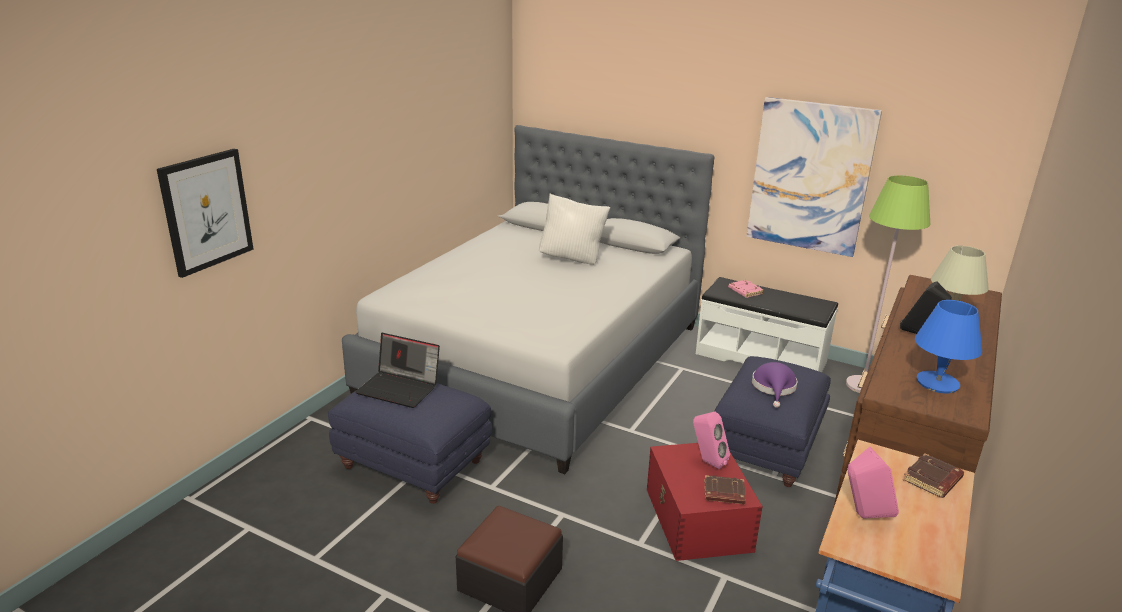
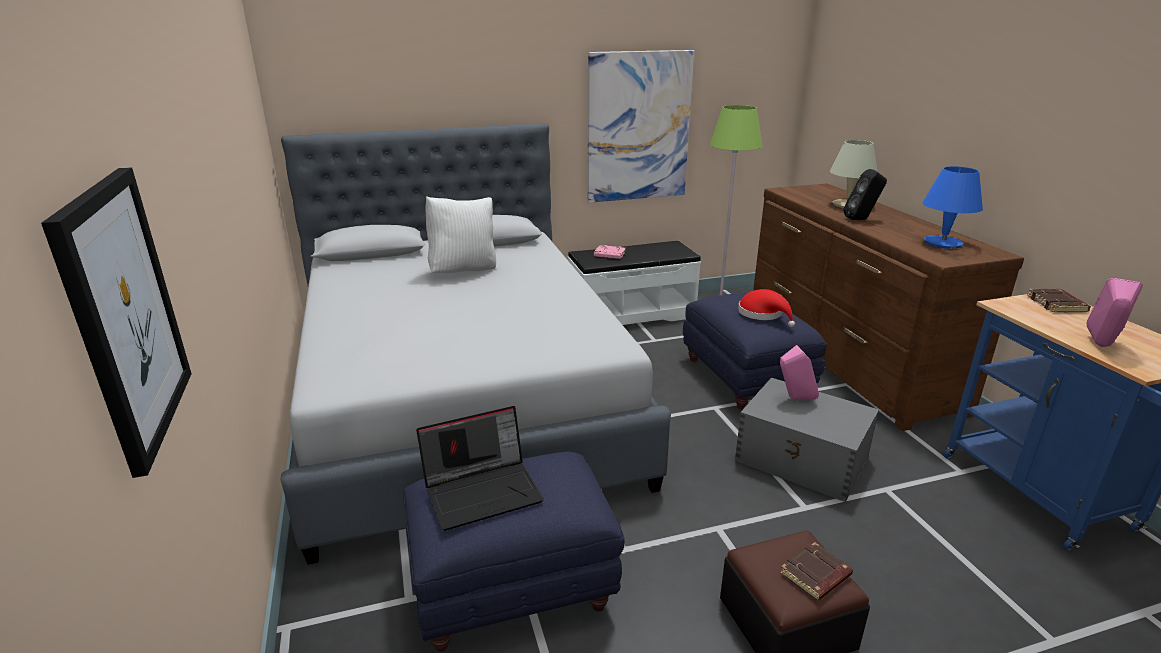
camera: 45 degrees left, 0 degrees up
red storage box [647,443,763,561] -> grey storage box [735,378,879,502]
brown book [704,475,746,504] -> brown book moved to [780,542,853,600]
purple hat [752,362,797,408] -> red hat [738,289,795,327]

